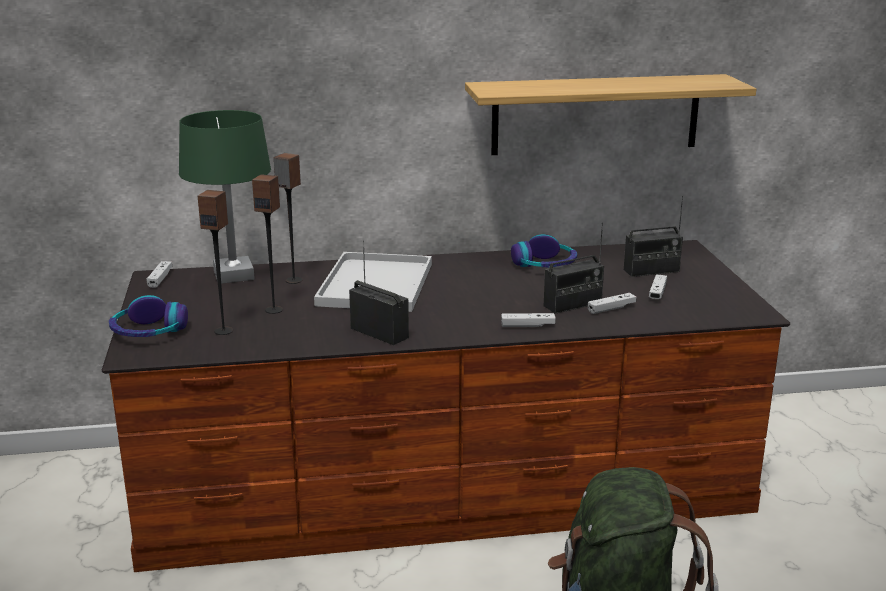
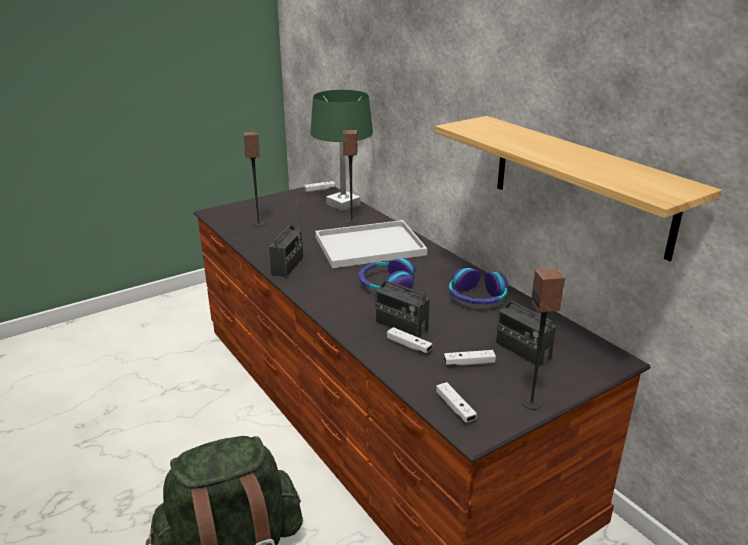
camera: 65 degrees right, 5 degrees up
headphones [109,295,188,337] -> headphones moved to [359,258,415,291]
speaker [252,174,283,314] -> speaker moved to [522,268,565,410]
white game controller [501,313,556,327] -> white game controller moved to [436,382,477,422]

